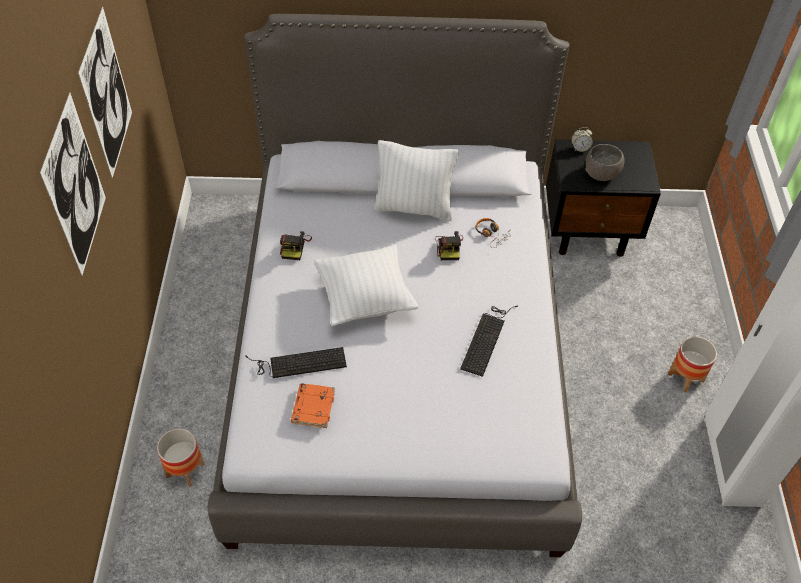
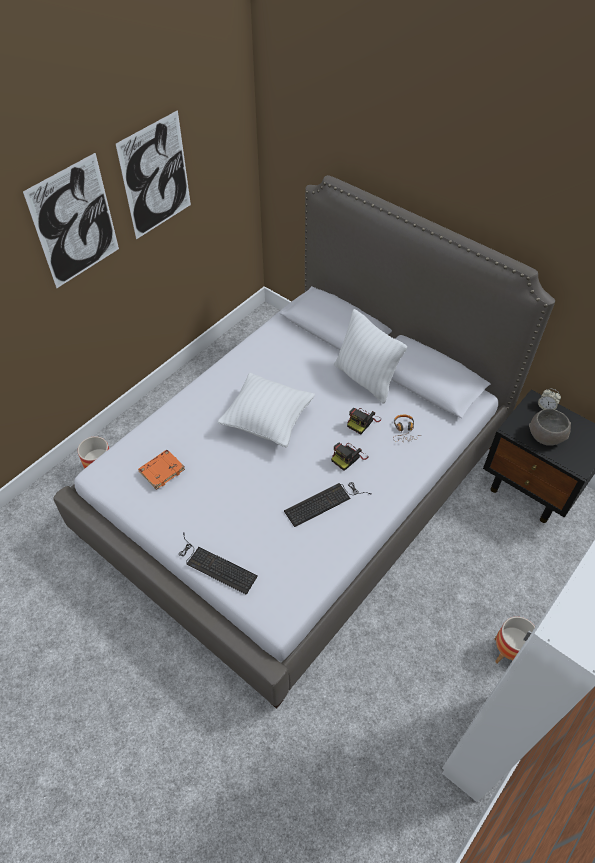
camera: 40 degrees right, 0 degrees up
keyboard [246,347,347,378] -> keyboard moved to [179,532,258,595]
camera [280,231,312,260] -> camera moved to [331,443,368,471]

